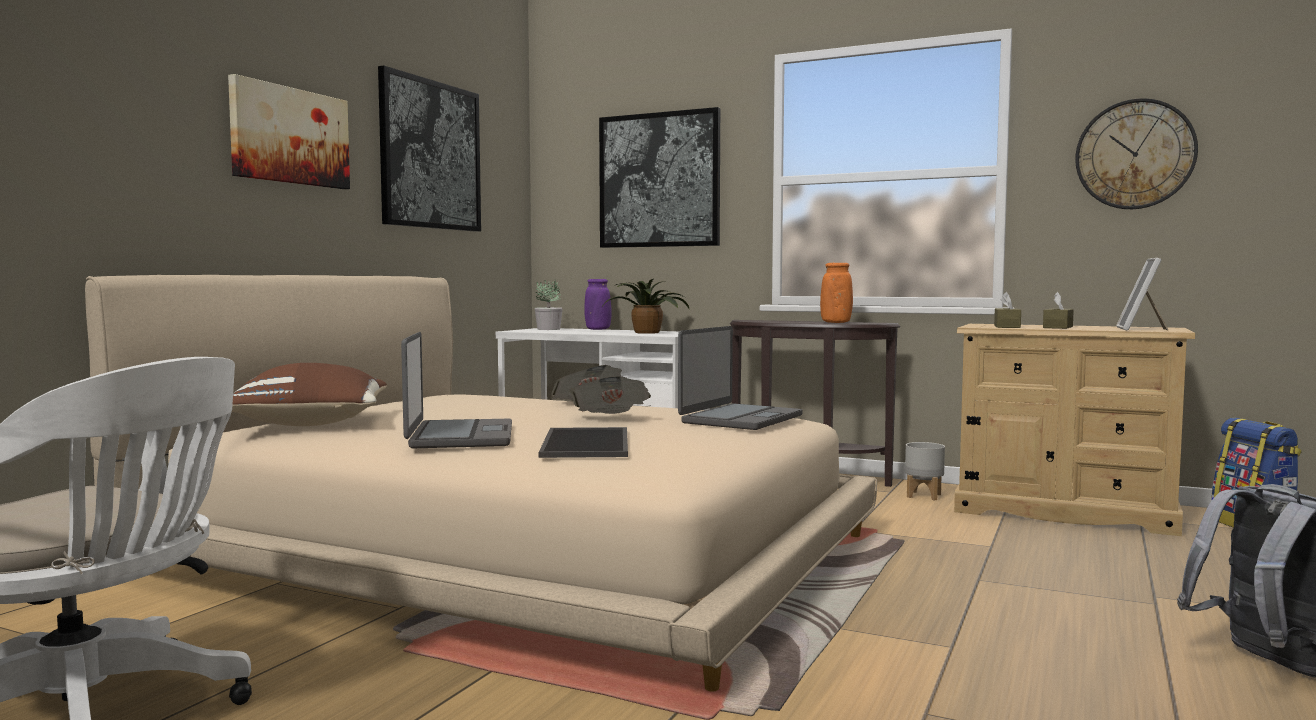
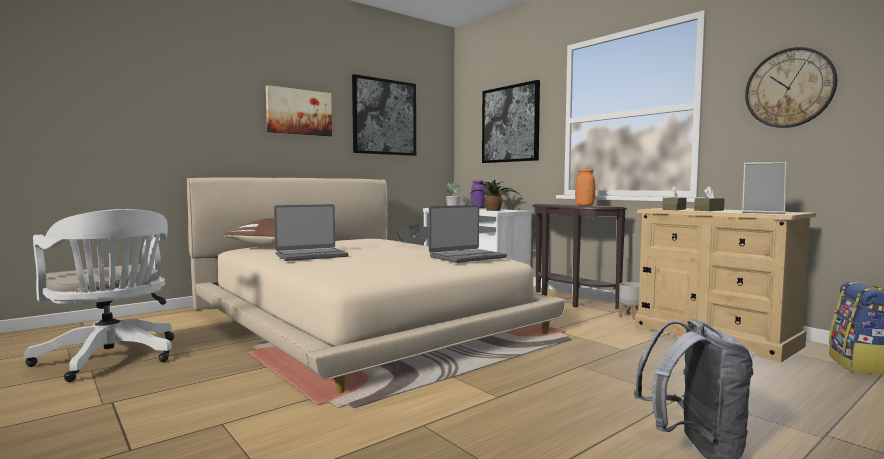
camera: 25 degrees right, 0 degrees up
laptop [401,332,512,448] -> laptop turned 45 degrees clockwise [274,204,348,261]
tray [538,427,628,458] -> none
newspaper [569,376,651,414] -> none
picture frame [1116,258,1168,330] -> picture frame turned 105 degrees counterclockwise [742,162,787,214]

